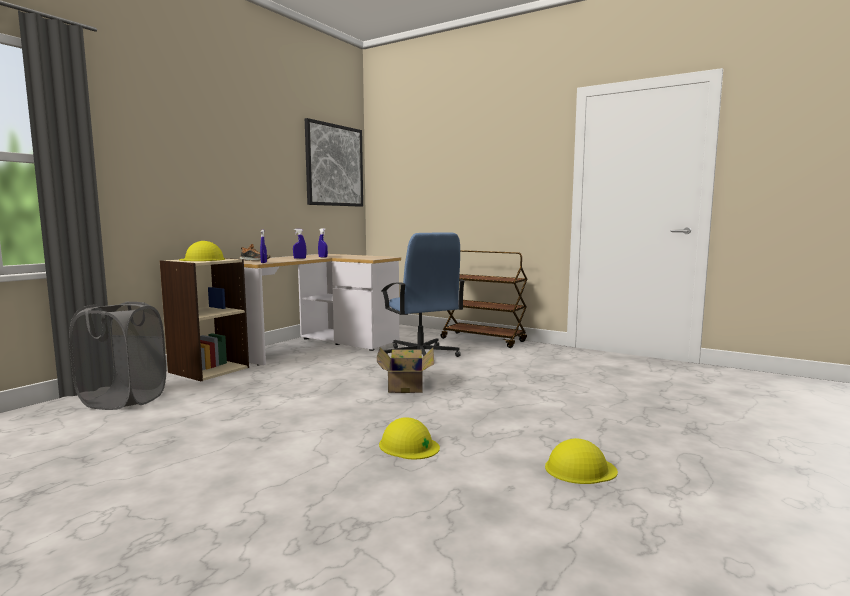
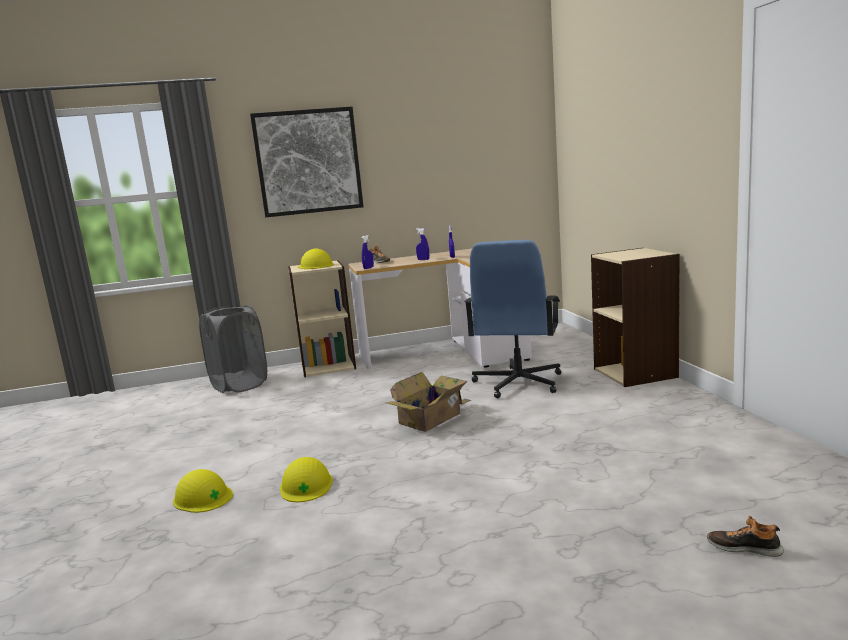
camera: 45 degrees right, 5 degrees up
picture [305,118,363,207] -> picture moved to [250,107,364,217]
brown cart [440,250,527,348] -> beige bookcase [591,248,680,387]
yellow hard hat [545,438,618,484] -> yellow hard hat moved to [173,469,233,513]
none -> shoe [707,516,784,557]

